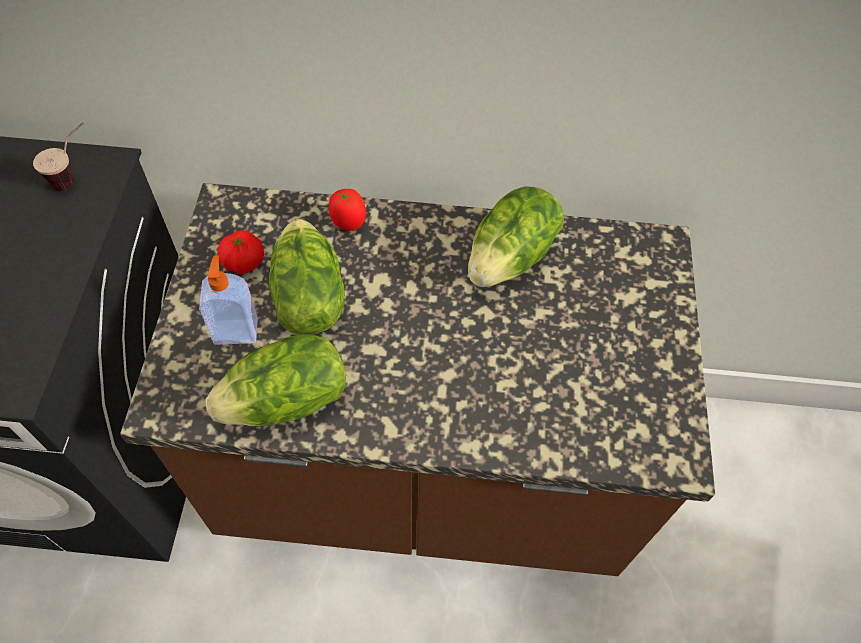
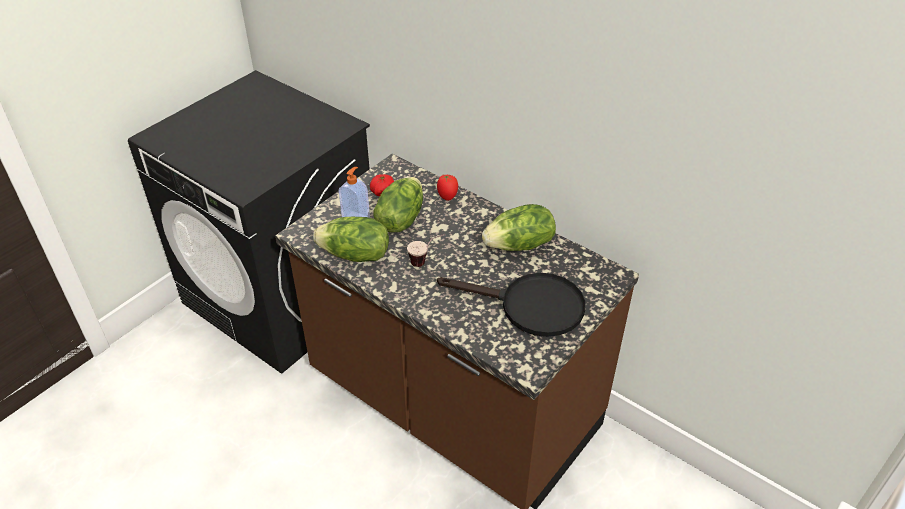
camera: 35 degrees right, 15 degrees down
cup [33,122,84,190] -> cup moved to [407,234,445,267]
none -> black frying pan [437,273,585,337]

